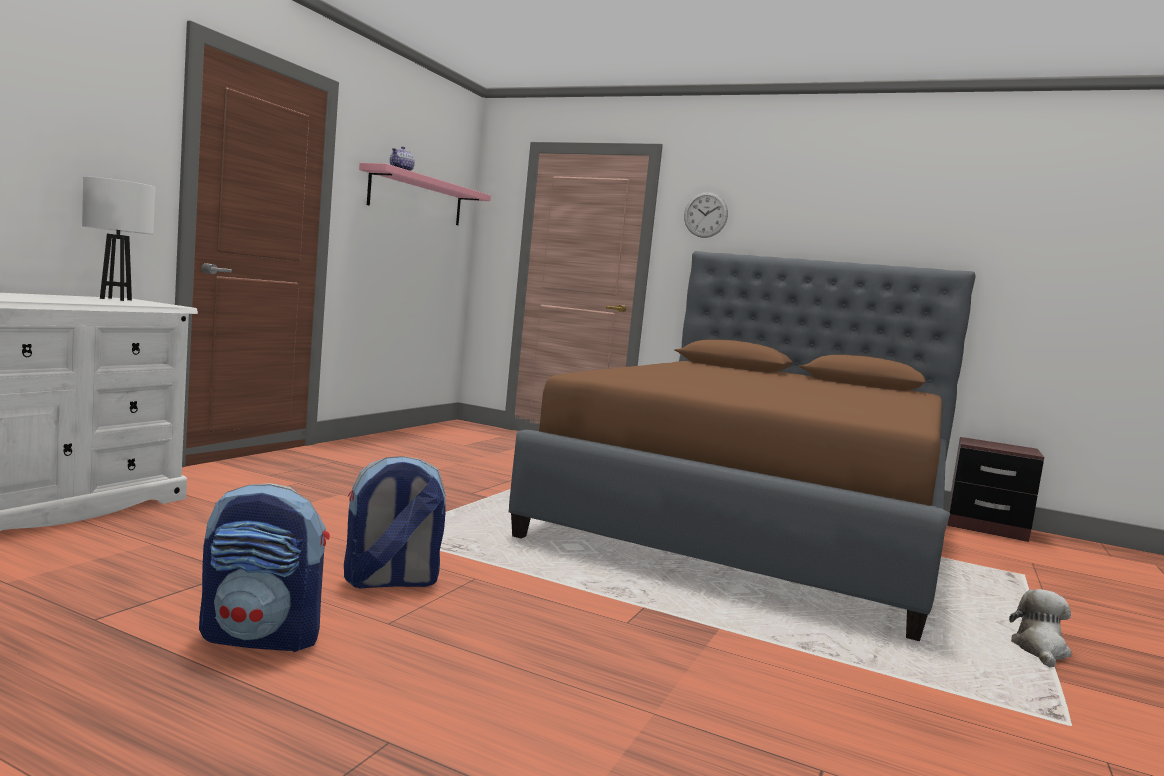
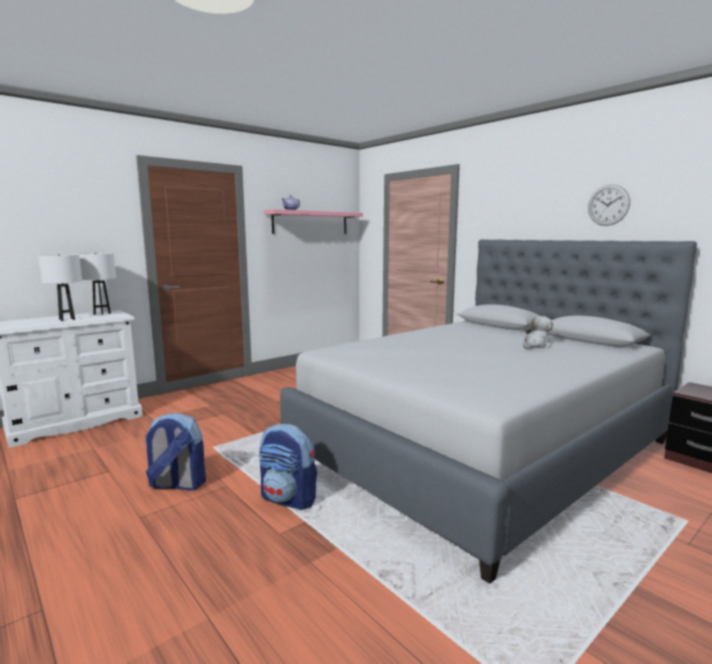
camera: 25 degrees right, 5 degrees up
backpack [199,483,330,652] -> backpack moved to [260,424,317,510]
brown bed [509,251,976,641] -> grey bed [280,239,697,584]
wall clock [684,192,728,238] -> wall clock moved to [588,184,630,226]
plush toy [1009,589,1072,667] -> plush toy moved to [523,316,553,349]
none -> white table lamp [38,254,82,321]

